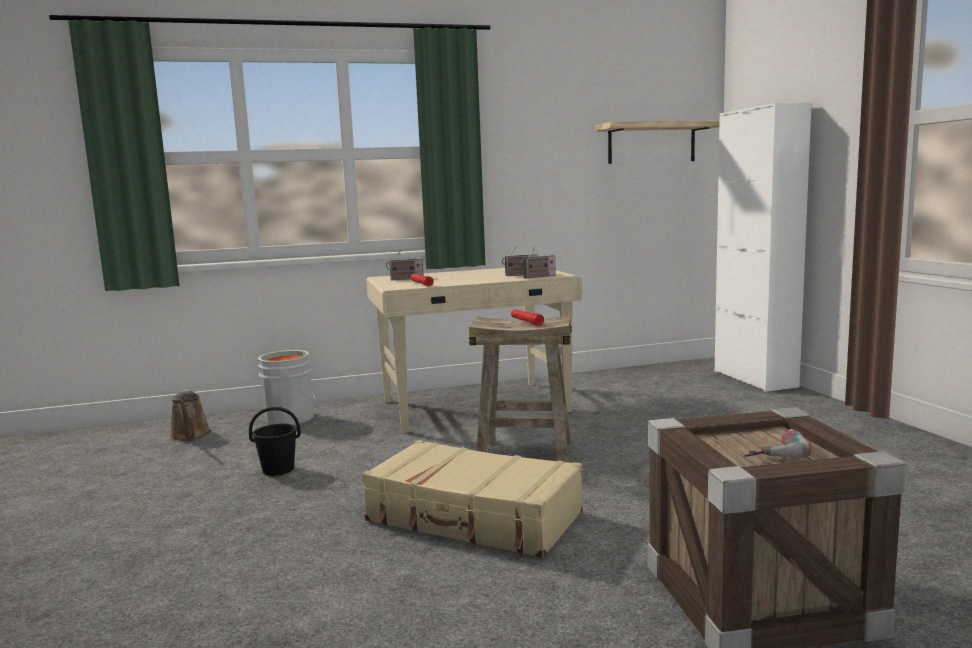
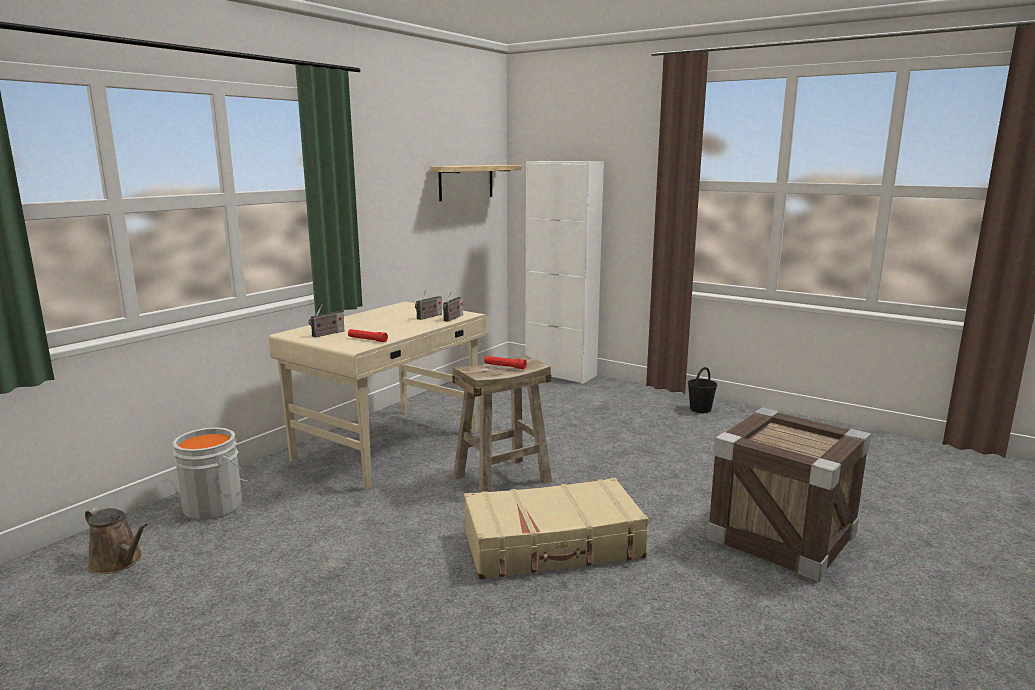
camera: 40 degrees left, 5 degrees up
black bucket [249,407,301,476] -> black bucket moved to [688,367,717,413]
power drill [744,429,811,457] -> none

